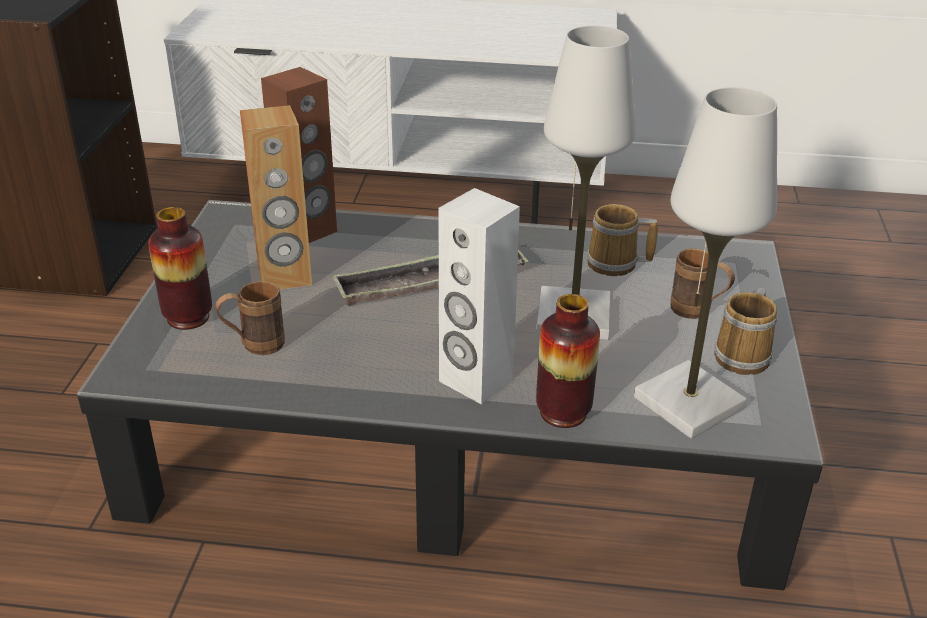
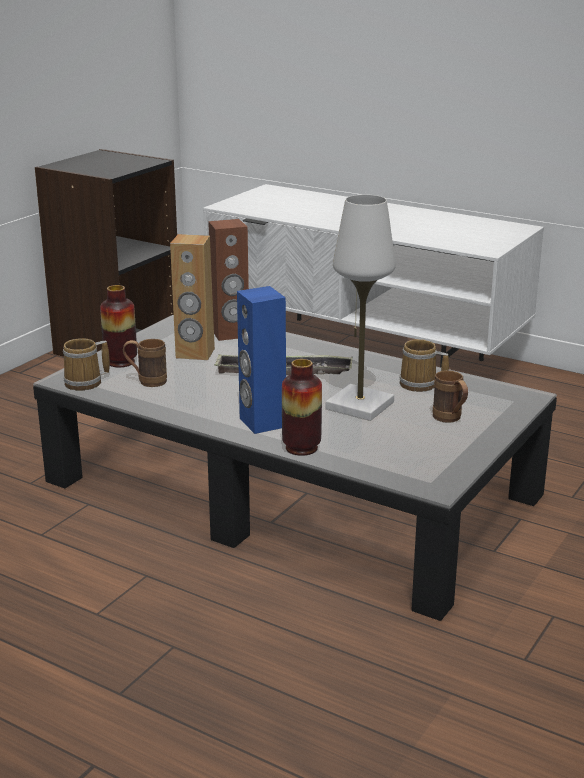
camera: 25 degrees right, 10 degrees down
white speaker [439,188,520,404] -> blue speaker [237,286,286,434]
white table lamp [634,87,777,439] -> none
mug [714,288,778,375] -> mug moved to [63,338,110,391]

